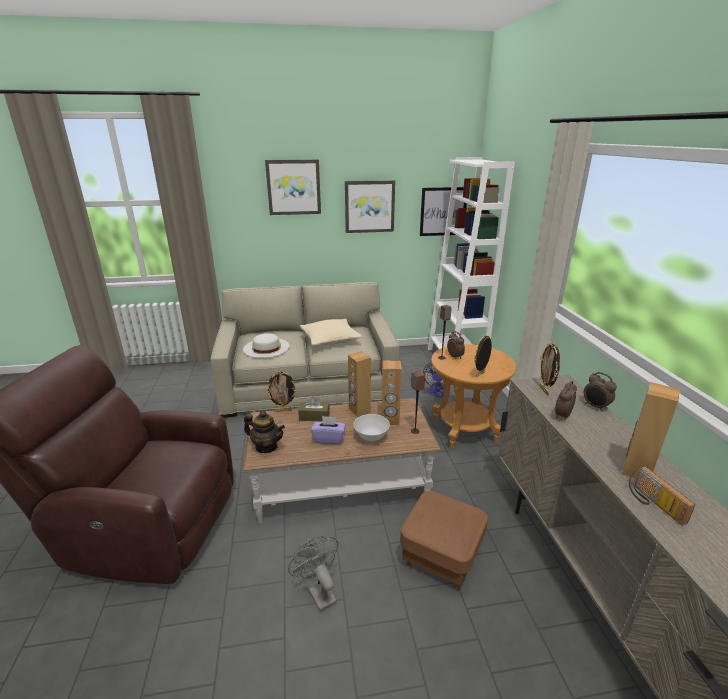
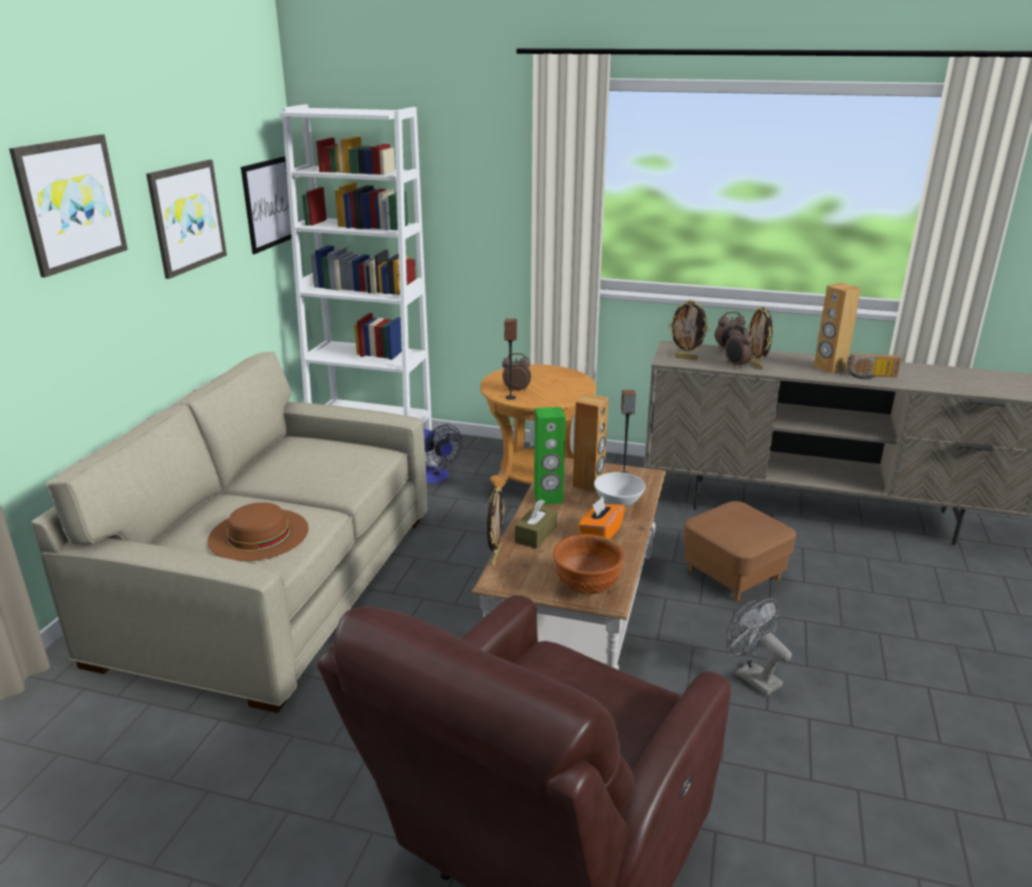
camera: 65 degrees left, 0 degrees up
white hat [243,333,290,358] -> brown hat [207,502,309,561]
teapot [244,411,285,453] -> brown bowl [553,534,624,594]
grey fan [288,536,338,612] -> grey fan turned 60 degrees clockwise [726,598,792,696]
beige pillow [300,319,362,345] -> none
purple tissue box [311,416,346,444] -> orange tissue box [578,496,625,539]
brown speaker [348,351,371,417] -> green speaker [534,407,566,505]
picture frame [474,334,492,377] -> picture frame moved to [748,306,773,369]

